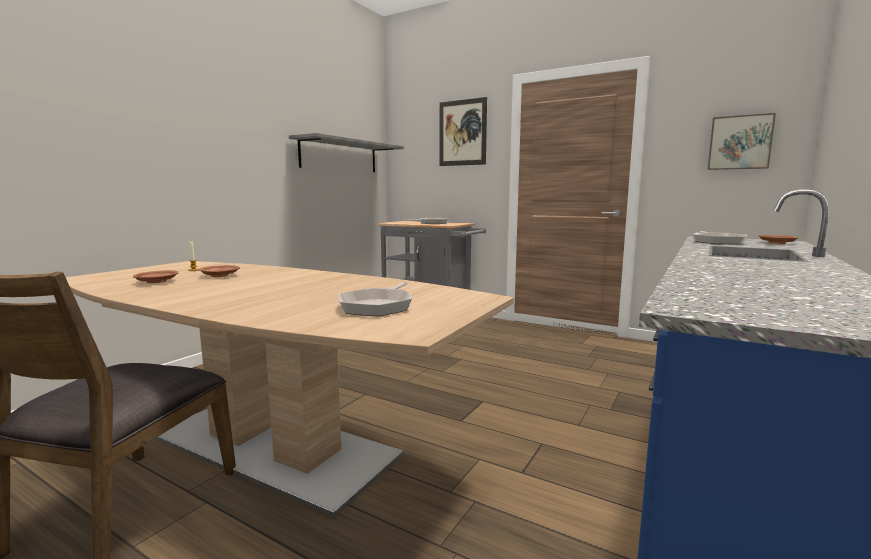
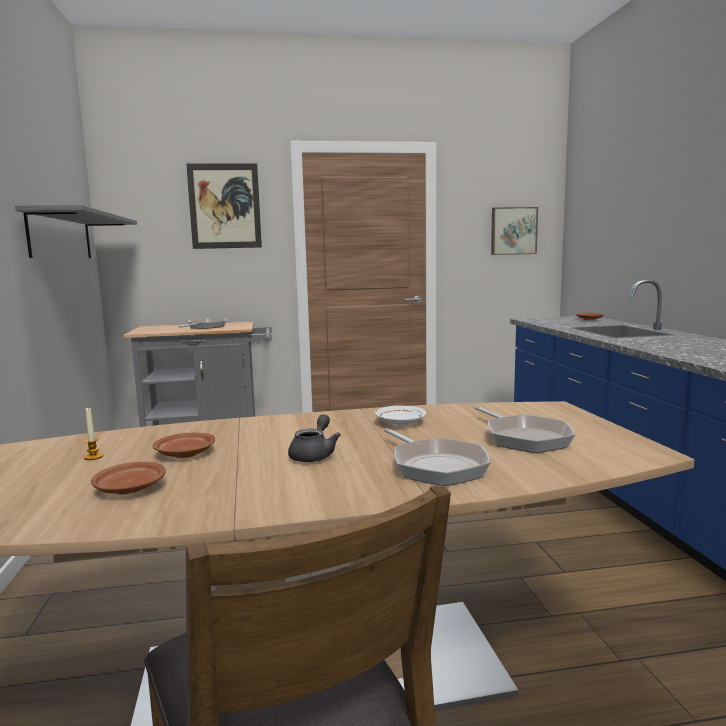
camera: 40 degrees left, 0 degrees up
frying pan [693,231,747,244] -> frying pan moved to [384,428,490,486]
none -> grey teapot [288,414,341,462]
none -> white plate [375,406,426,426]

